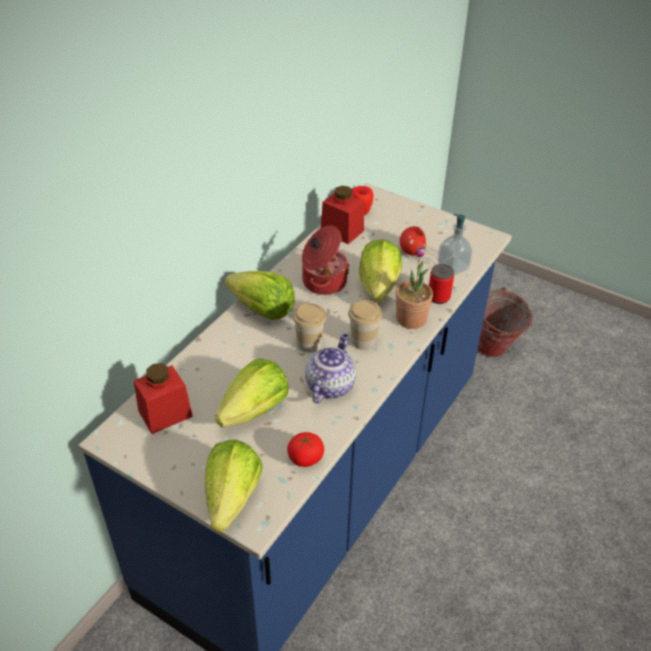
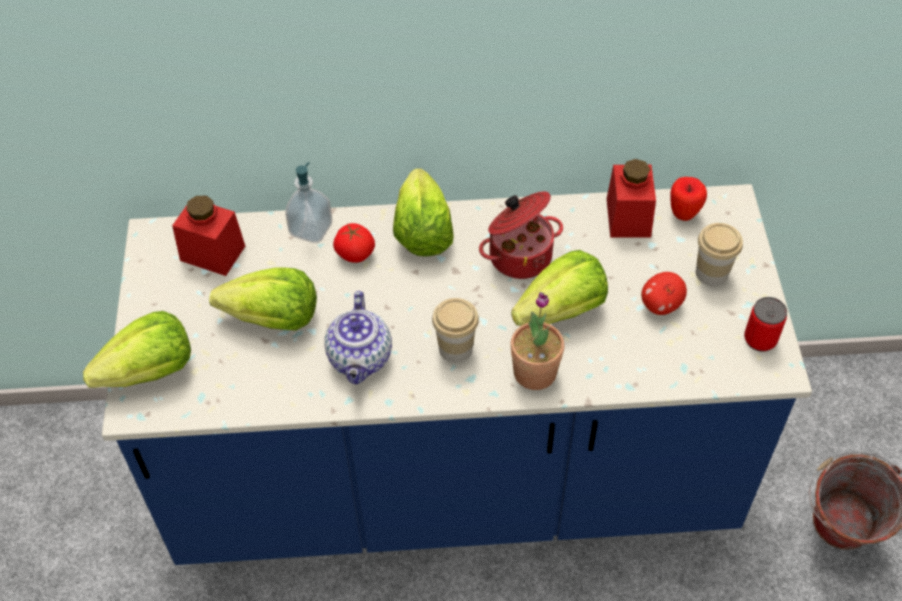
camera: 55 degrees right, 10 degrees up
tomato [287,432,324,467] -> tomato moved to [333,223,375,263]
cup [293,303,327,353] -> cup moved to [696,223,743,286]
teapot [305,334,356,403] -> teapot turned 105 degrees clockwise [324,291,392,384]
can [429,264,454,304] -> can moved to [744,297,787,352]
soap dispenser [438,214,473,275] -> soap dispenser moved to [285,162,332,243]

